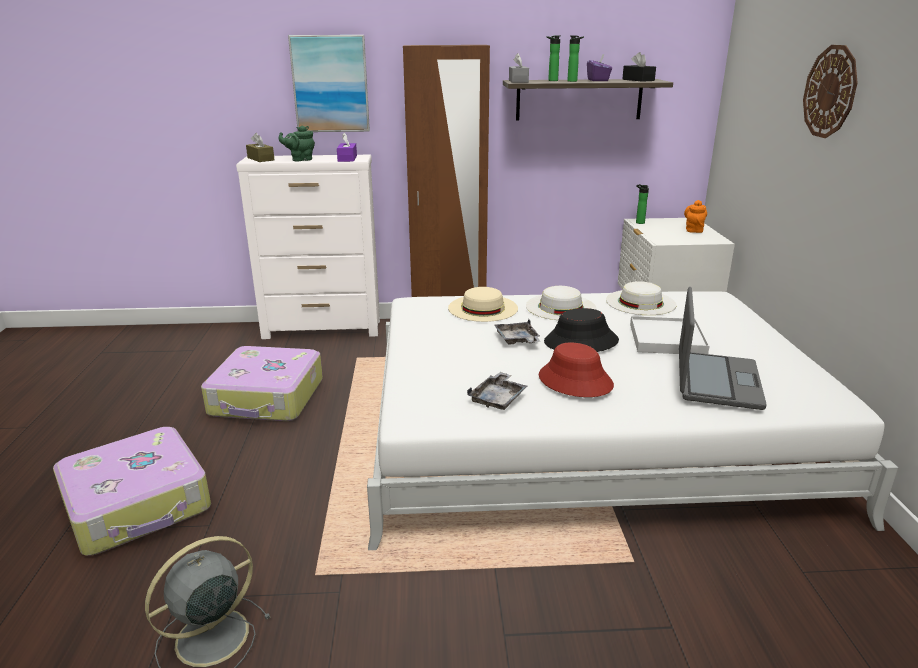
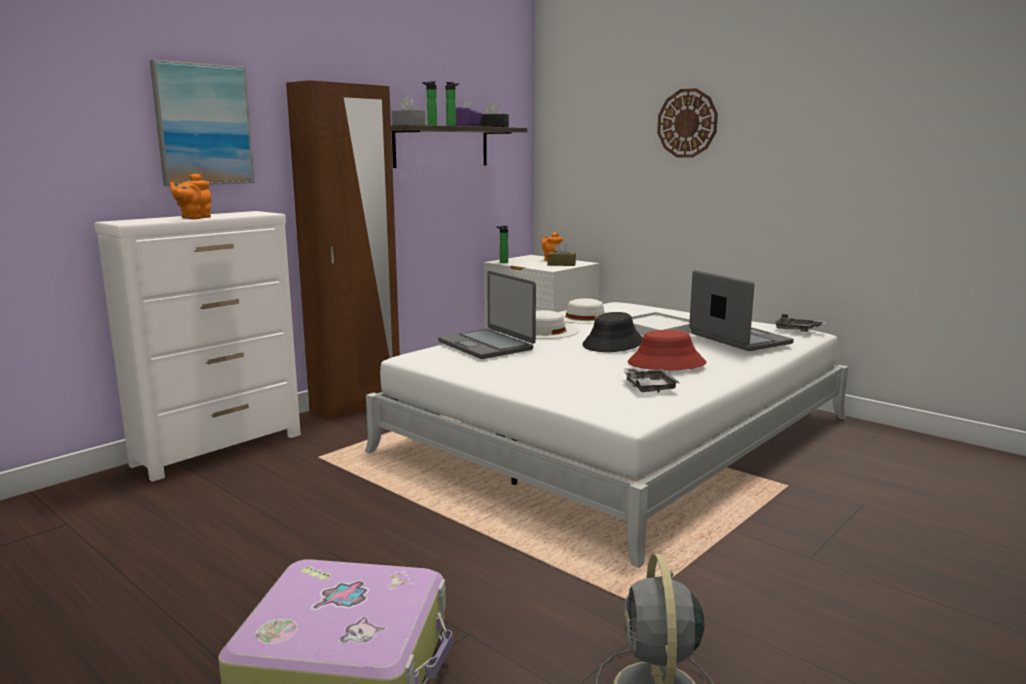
camera: 45 degrees left, 10 degrees down
suitcase [201,346,323,421] -> none
brown tissue box [246,133,274,162] -> brown tissue box moved to [547,241,576,266]
green teapot [278,126,315,161] -> orange teapot [170,173,212,219]
purple tissue box [337,132,357,162] -> none
beige hat [448,287,518,322] -> laptop [438,271,536,359]
grey tray [494,319,540,345] -> grey tray moved to [774,314,826,332]

